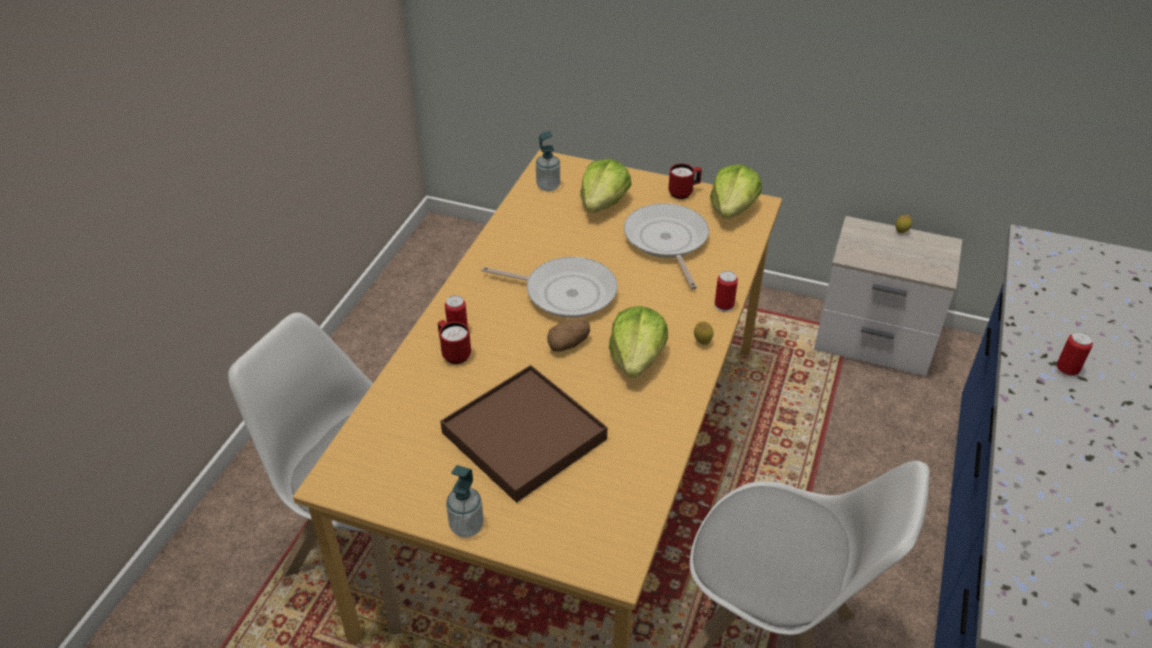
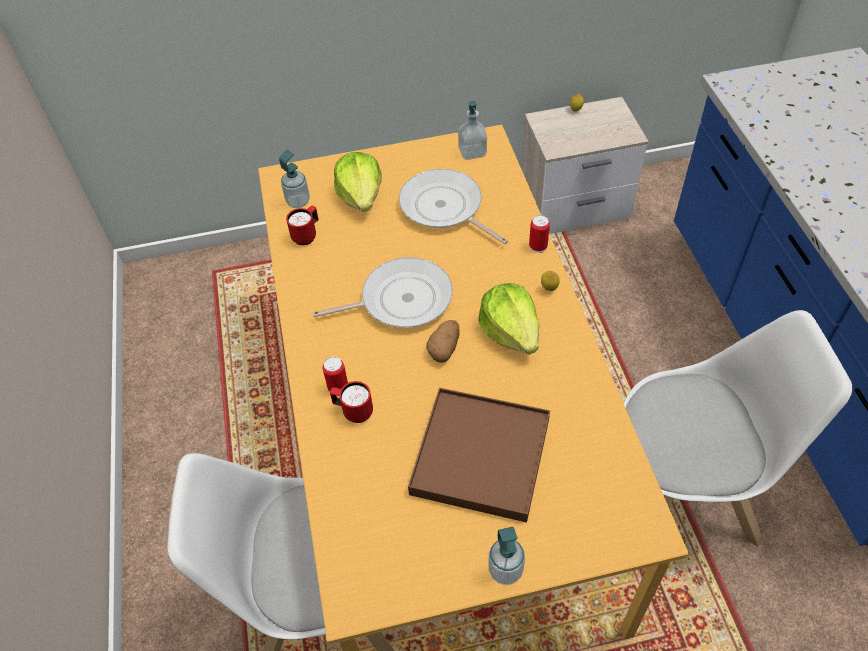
camera: 30 degrees left, 10 degrees up
red mug [668,164,702,199] -> red mug moved to [286,205,319,245]
lettuce [710,164,762,219] -> soap dispenser [458,101,487,160]
can [1056,331,1093,378] -> none

